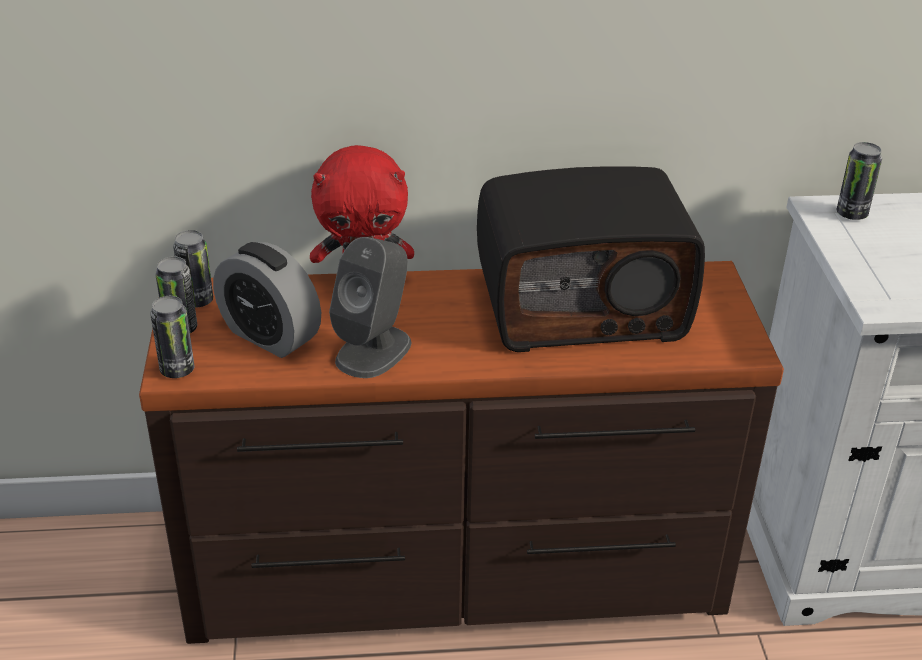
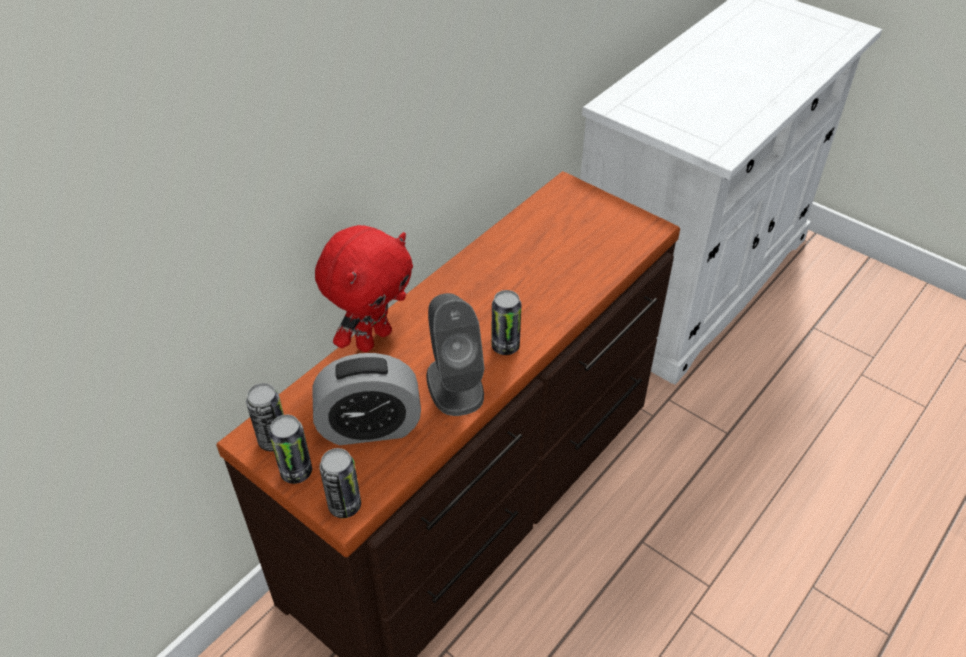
camera: 45 degrees left, 10 degrees up
radio [477,166,705,352] -> none
can [836,142,882,220] -> can moved to [491,290,521,355]

